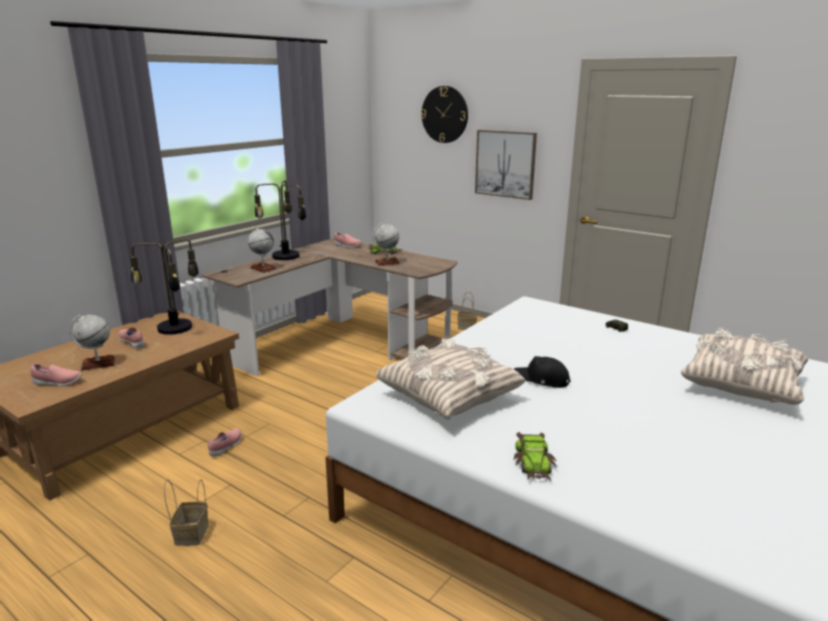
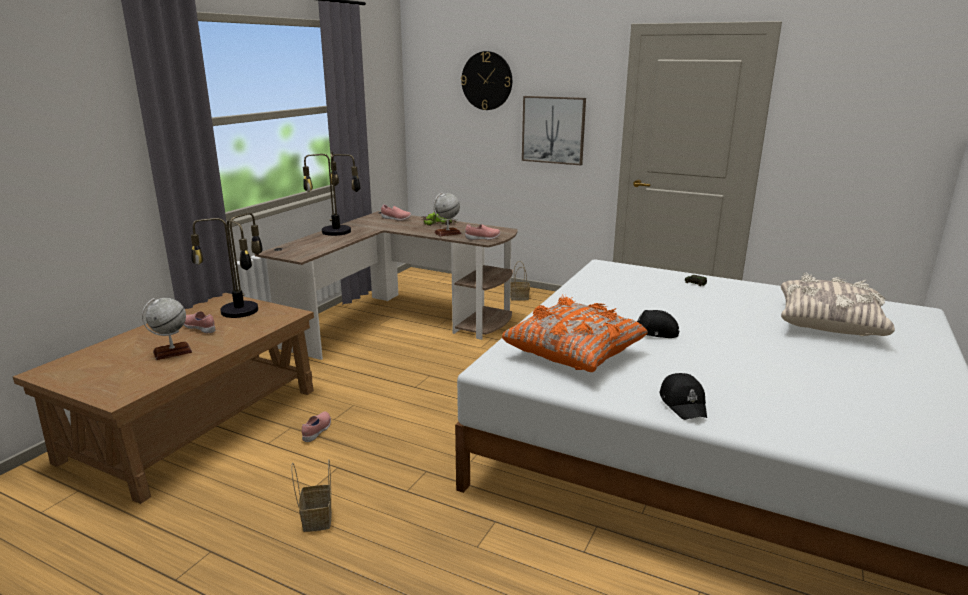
camera: 10 degrees left, 0 degrees up
pink shoe [30,364,82,386] -> pink shoe moved to [465,224,500,240]
globe [248,227,276,273] -> none
beige pillow [376,338,525,420] -> orange pillow [502,296,648,372]
toy car [514,432,557,482] -> black cap [660,373,707,420]

